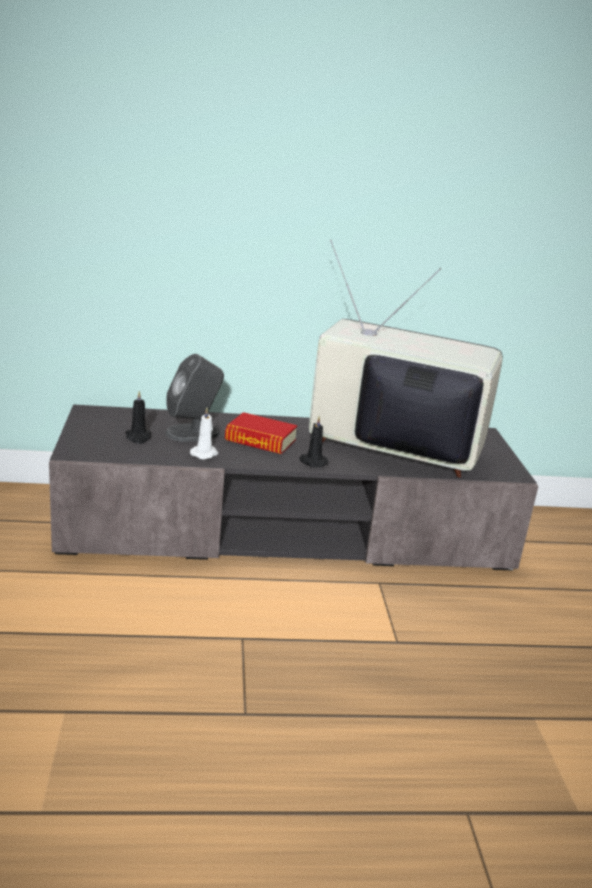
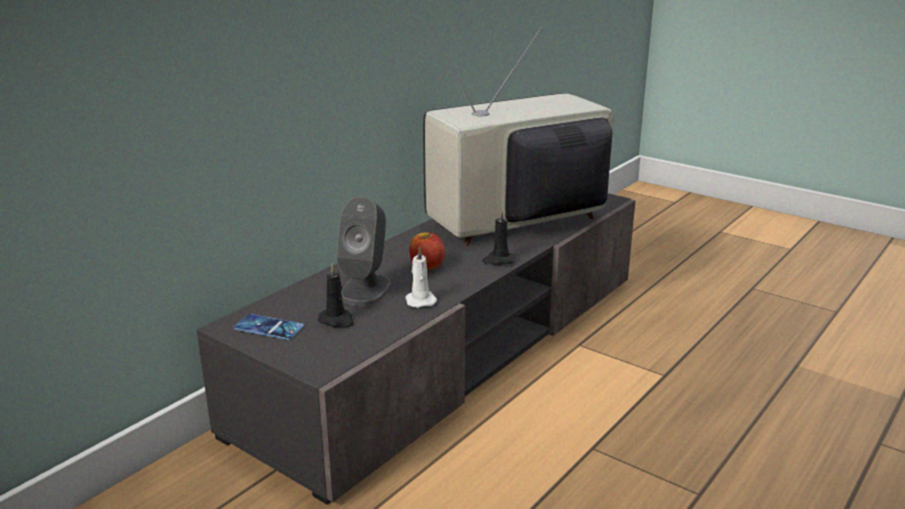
camera: 45 degrees left, 0 degrees up
book [225,412,297,454] -> apple [409,232,445,270]
none -> phone [233,314,304,340]

